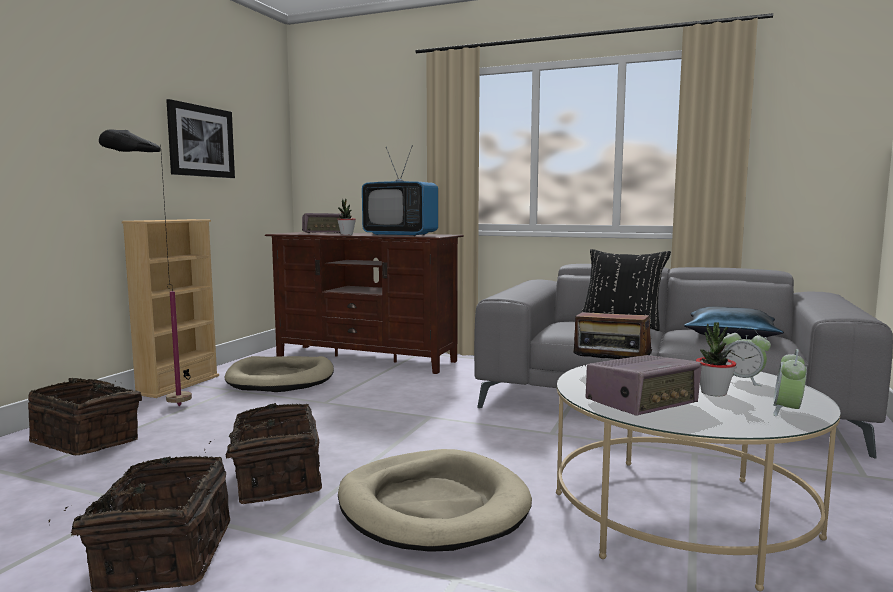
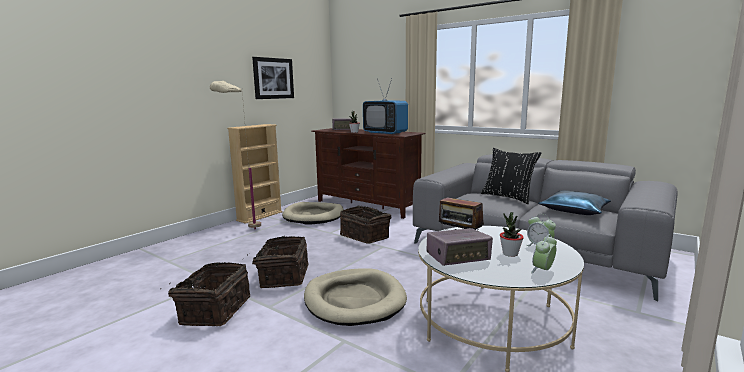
camera: 15 degrees right, 5 degrees up
basket [28,378,142,455] -> basket moved to [340,205,391,244]
black floor lamp [99,130,192,406] -> beige floor lamp [210,81,261,229]

